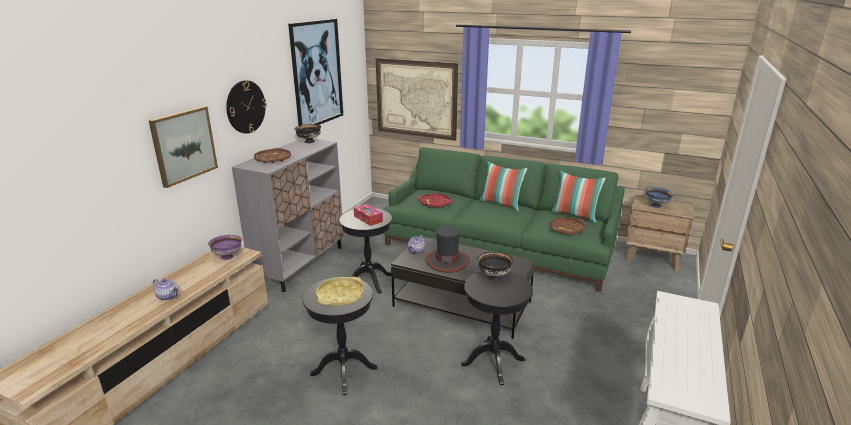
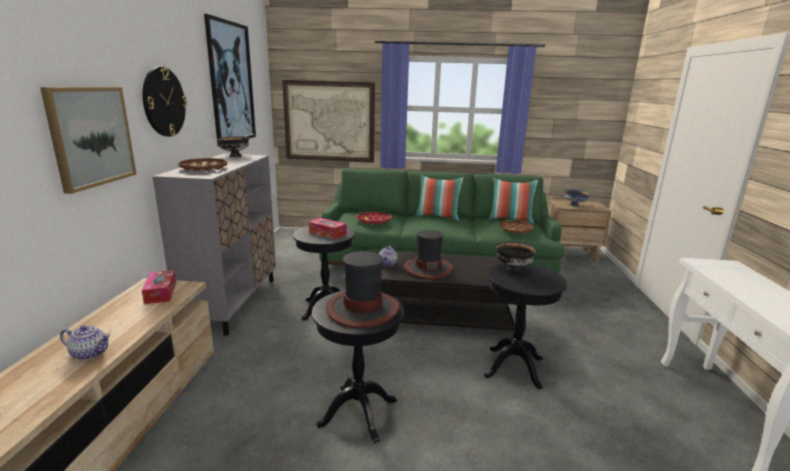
camera: 20 degrees left, 5 degrees down
purple bowl [208,235,242,260] -> tissue box [142,270,176,304]
yellow tray [316,277,364,306] -> hat [326,251,400,328]

